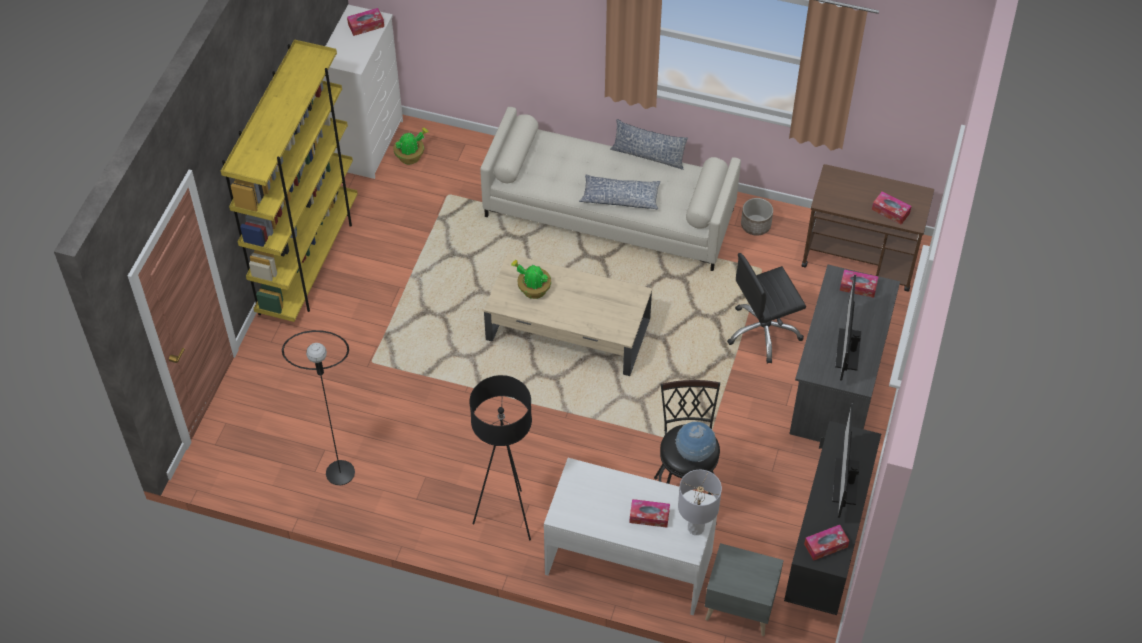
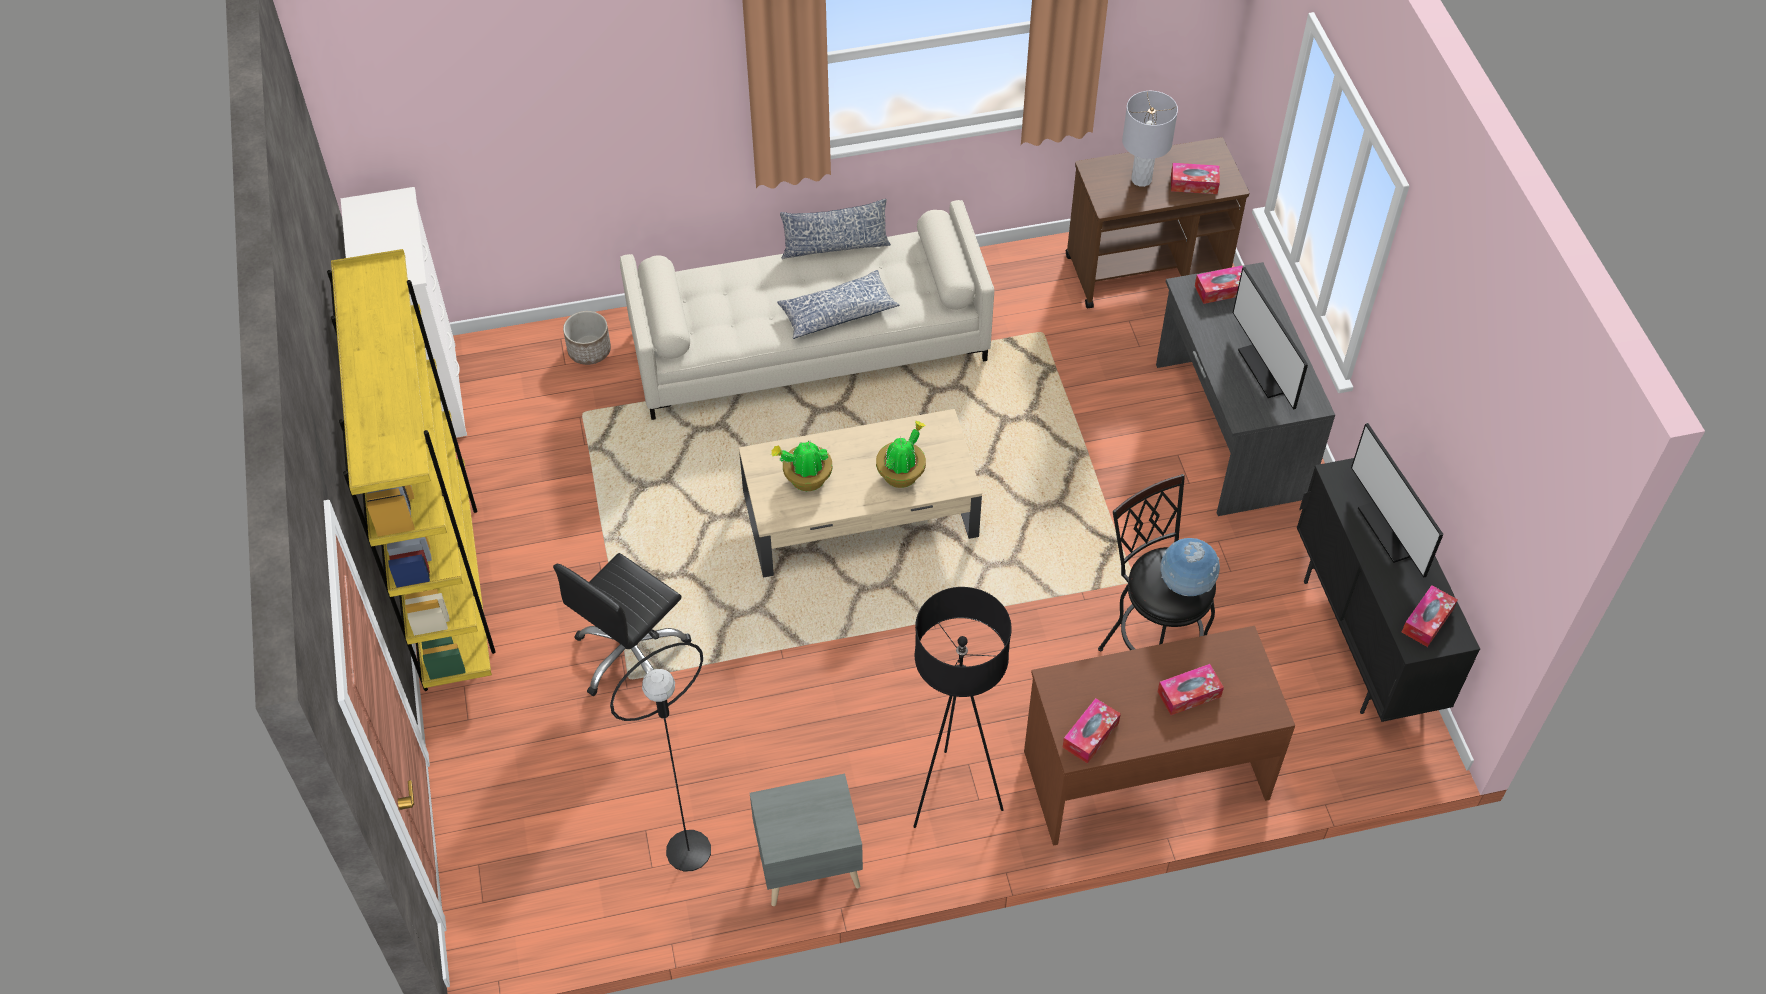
camera: 30 degrees left, 0 degrees up
tissue box [347,8,384,36] -> tissue box moved to [1062,698,1121,764]
potted plant [393,128,428,164] -> potted plant moved to [876,421,926,488]
white desk [544,458,717,616] -> brown desk [1024,626,1295,846]
grey table lamp [678,470,722,535] -> grey table lamp moved to [1122,91,1178,187]
grey nightstand [704,543,784,636] -> grey nightstand moved to [750,773,863,906]
black office chair [727,253,806,364] -> black office chair moved to [553,553,691,696]
planter [741,198,773,236] -> planter moved to [563,311,611,365]

